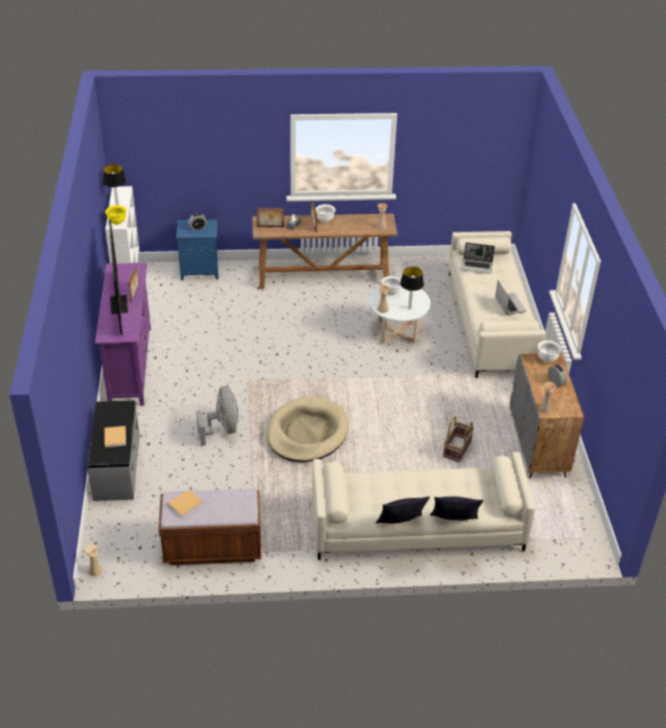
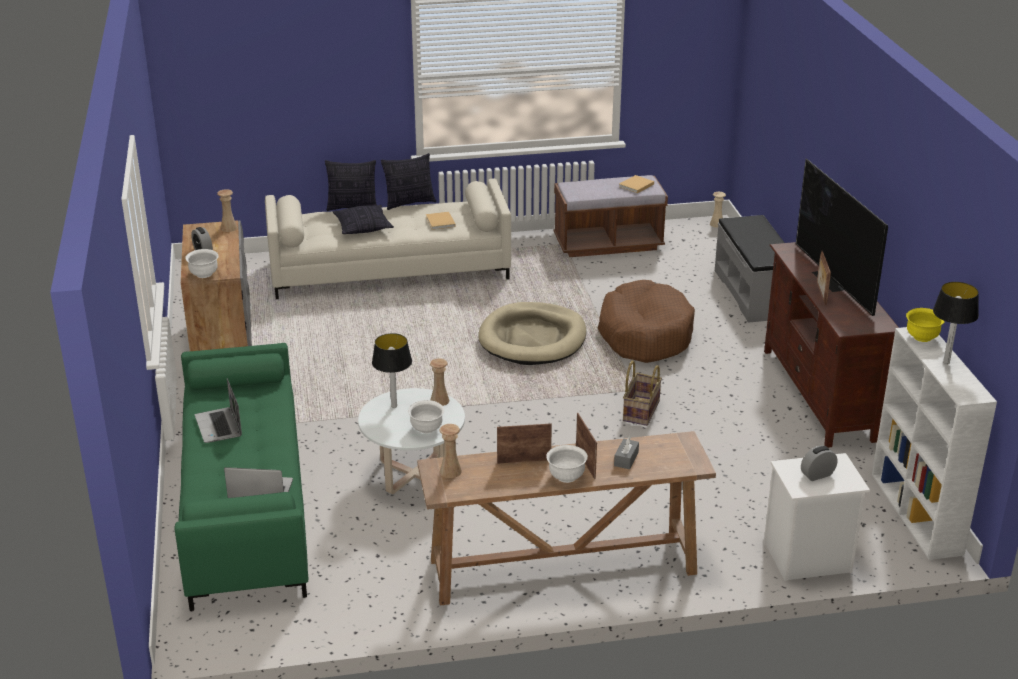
camera: 175 degrees right, 10 degrees down
purple tv stand [95,263,151,406] -> brown tv stand [764,242,899,448]
beige book [105,426,126,447] -> beige book moved to [426,212,456,230]
blue nightstand [176,219,219,280] -> white nightstand [764,453,870,581]
grey fan [196,386,238,446] -> brown dog bed [598,280,695,363]
picture frame [256,208,284,227] -> picture frame moved to [497,423,552,464]
basket [443,417,474,463] -> basket moved to [623,360,662,426]
beige sofa [449,231,546,378] -> green sofa [175,343,309,611]
none -> pillow [333,205,394,234]

